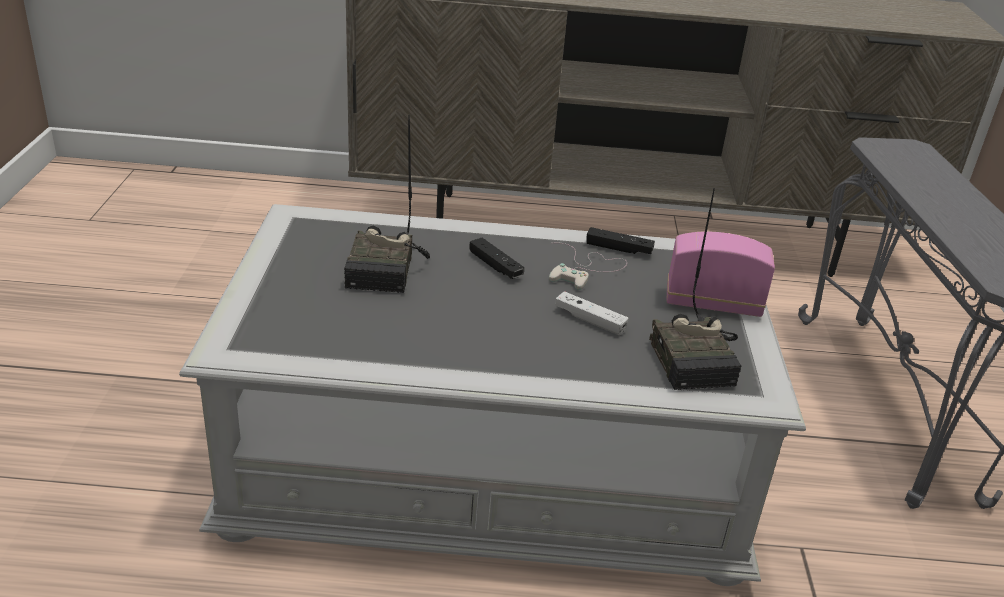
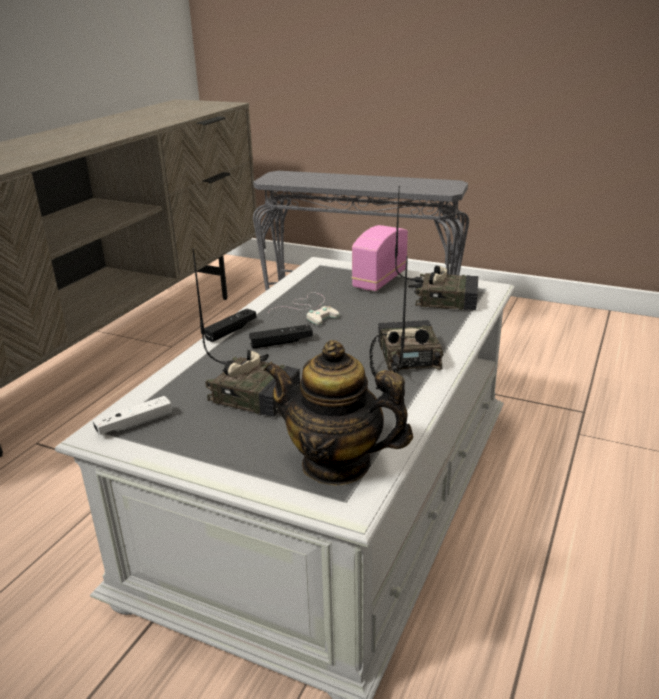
camera: 65 degrees left, 5 degrees down
white game controller [555,291,629,335] -> white game controller moved to [93,396,172,435]
black game controller [586,227,655,254] -> black game controller moved to [204,309,257,342]
none -> teapot [263,340,413,486]
none -> radio [369,256,443,377]

